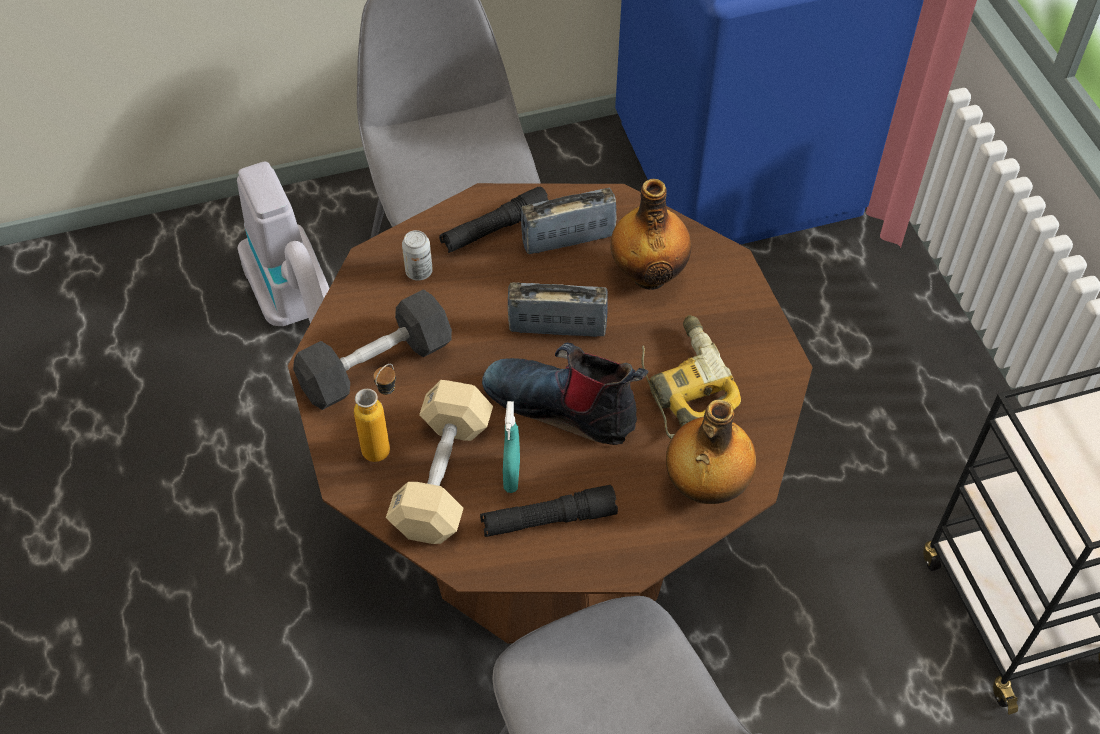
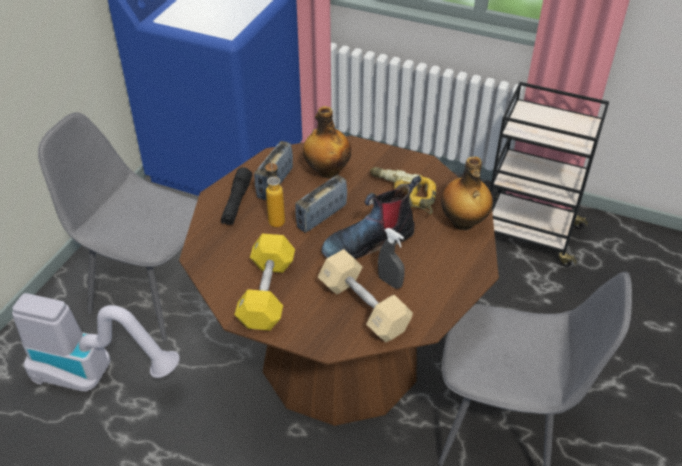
camera: 50 degrees left, 10 degrees down
black dumbbell [293,289,452,410] -> yellow dumbbell [234,234,295,331]
bottle [354,364,396,462] -> bottle moved to [265,159,285,227]
can [402,230,433,281] -> none
black flashlight [480,485,618,537] -> none
turquoise spray bottle [503,401,520,493] -> grey spray bottle [378,228,405,289]

